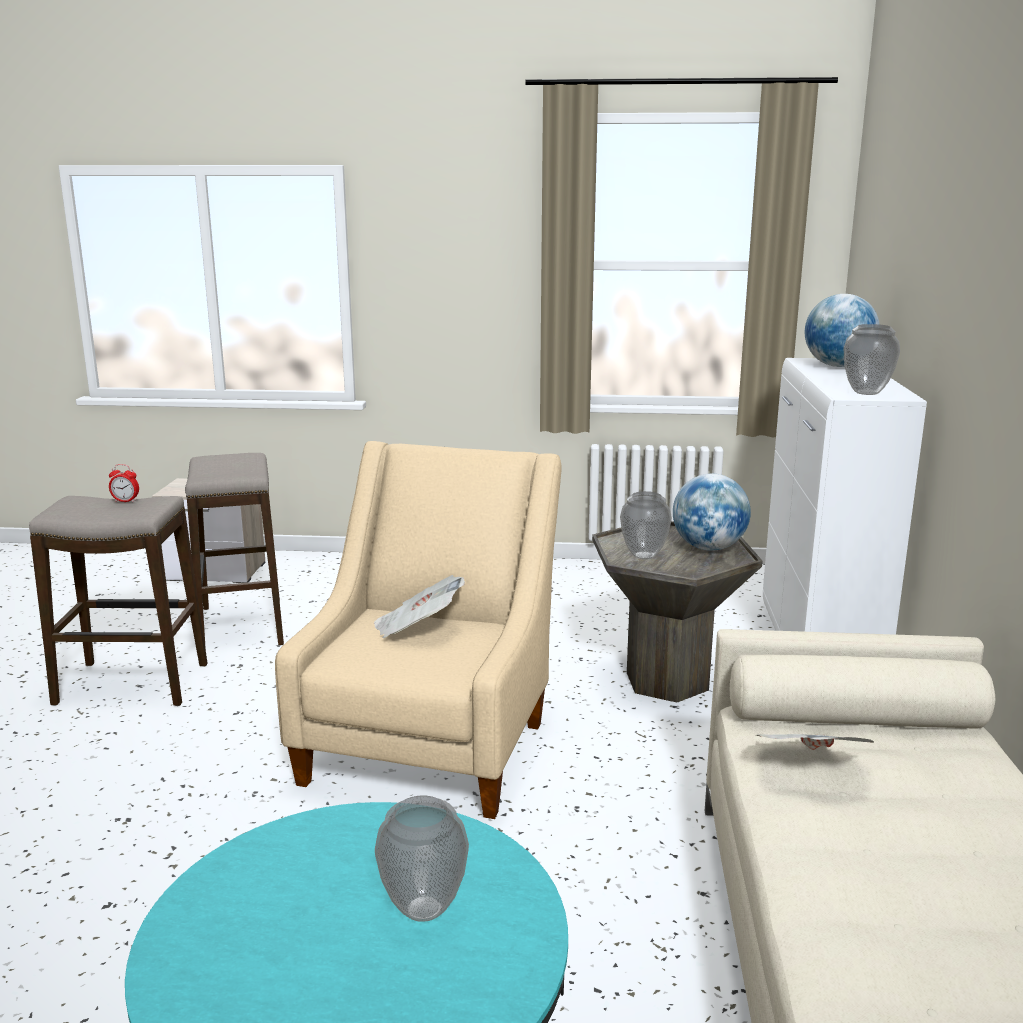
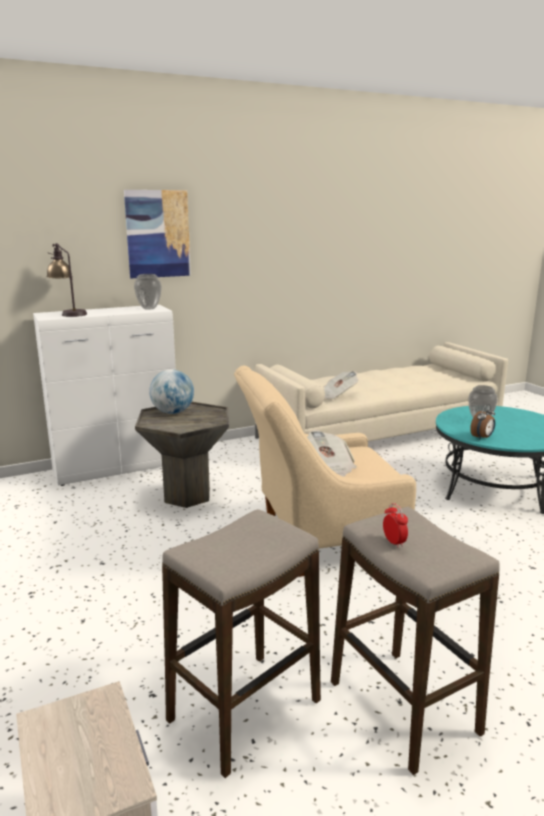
camera: 120 degrees left, 0 degrees up
vase [620,491,672,559] -> none
globe [805,294,880,367] -> table lamp [46,243,87,317]
none -> picture [124,190,191,278]
none -> alarm clock [470,404,495,440]

